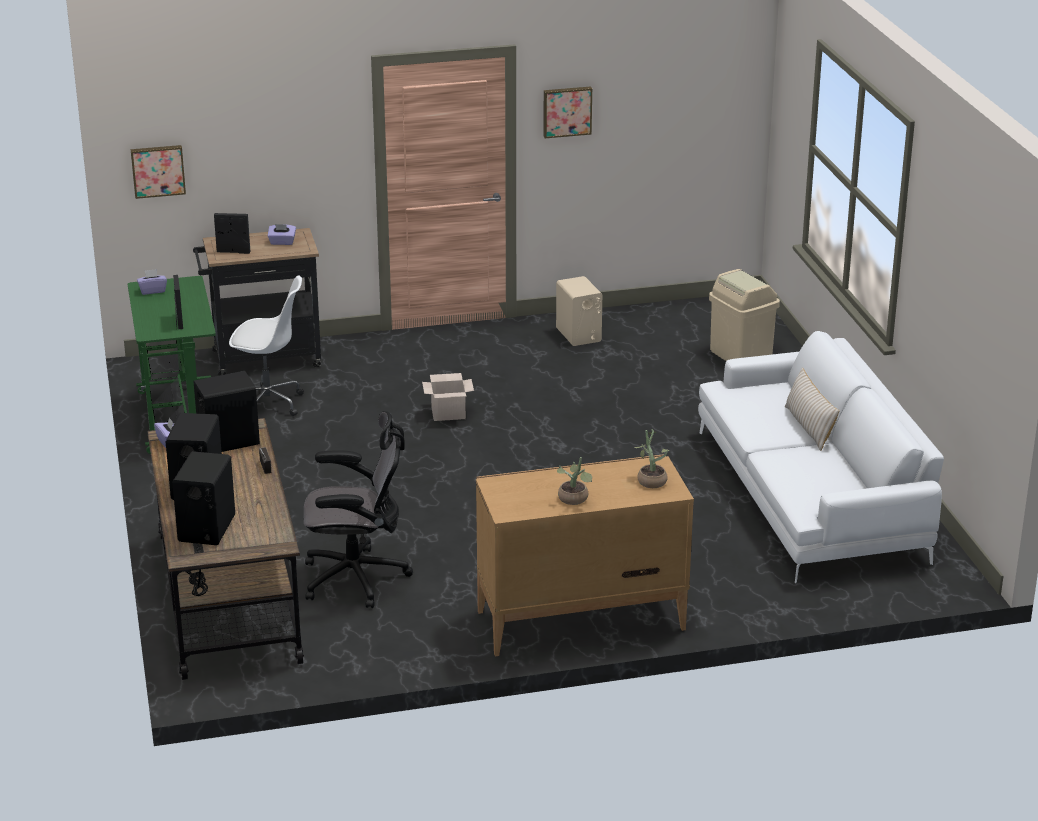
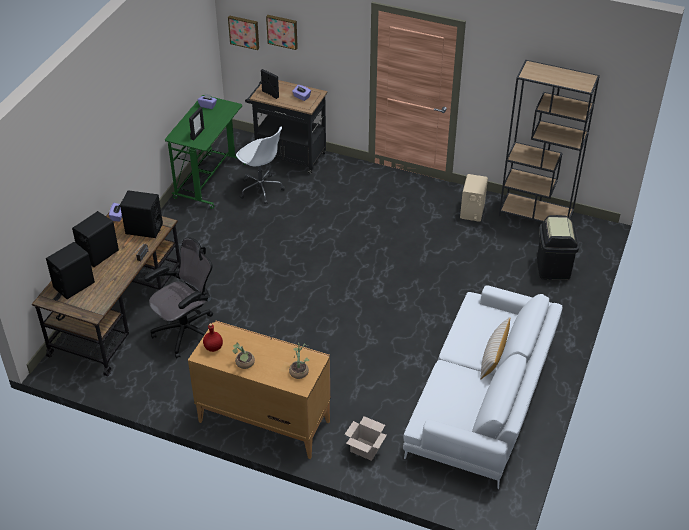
camera: 35 degrees right, 15 degrees up
office chair [304,411,413,608] -> office chair turned 75 degrees counterclockwise [144,237,213,358]
cardboard box [422,373,474,421] -> cardboard box moved to [345,416,387,461]
picture [543,86,592,138] -> picture moved to [266,15,298,50]
beige trash can [709,269,780,361] -> black trash can [537,215,579,280]
none -> red bottle [203,323,223,352]
none -> bookcase [499,60,600,223]

